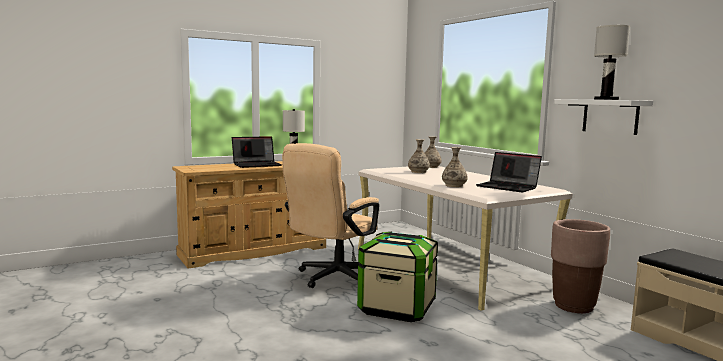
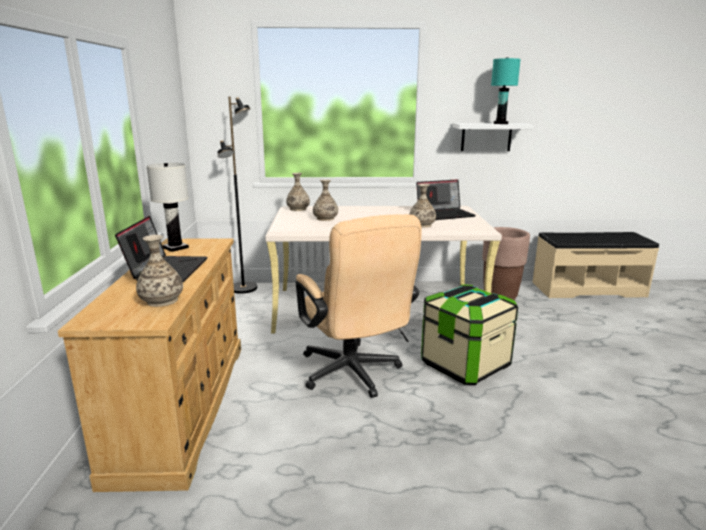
camera: 60 degrees left, 10 degrees up
white table lamp [594,25,630,100] -> turquoise table lamp [491,57,521,124]
none -> vase [136,235,183,307]
none -> black floor lamp [217,96,257,294]

